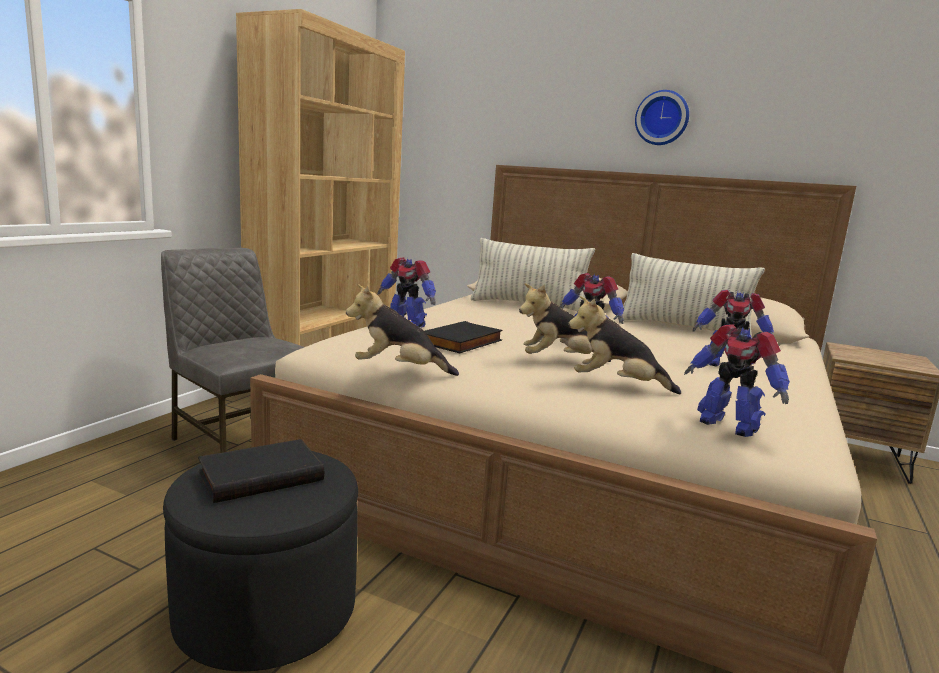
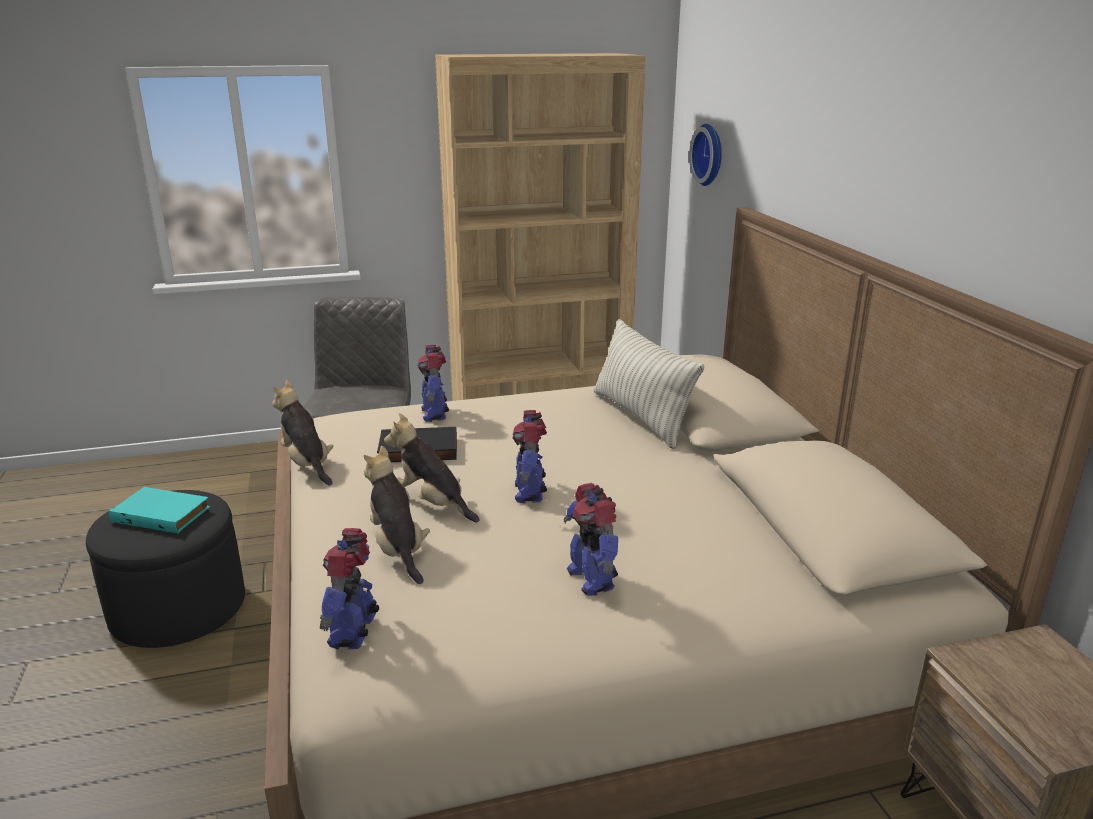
camera: 50 degrees right, 10 degrees up
black book [198,439,324,503] -> turquoise book [109,487,210,533]
pillow [617,253,765,338] -> none
wall clock [635,90,689,145] -> wall clock moved to [689,124,722,186]

